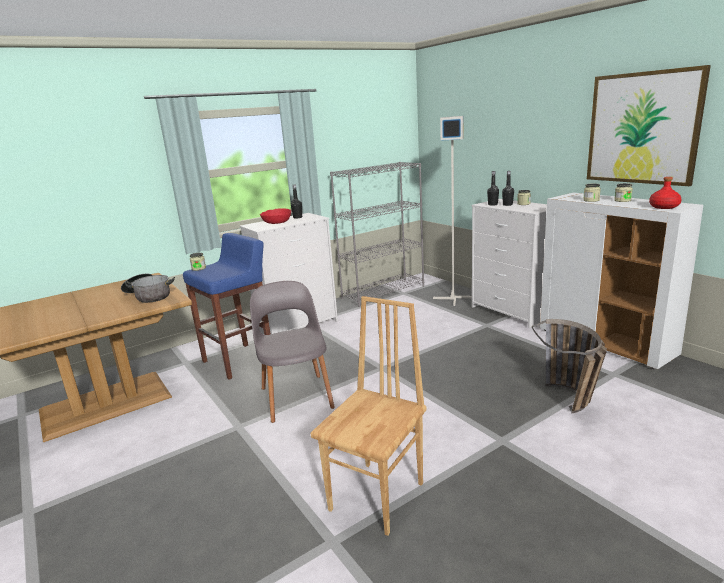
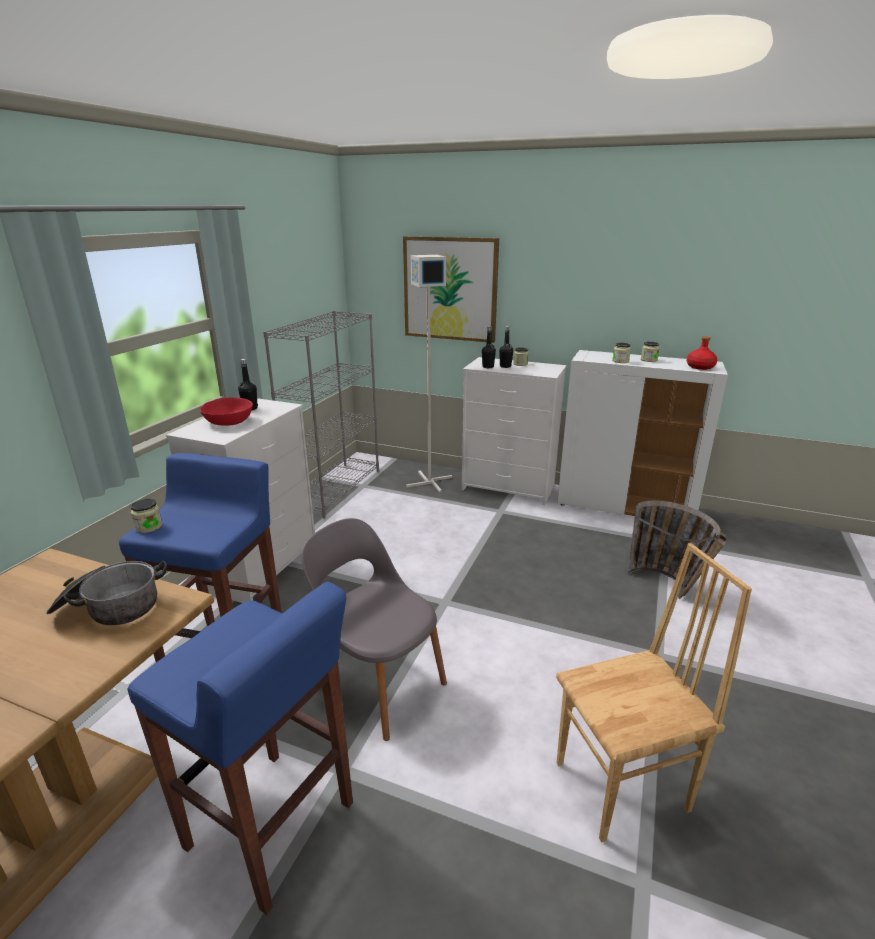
camera: 35 degrees left, 5 degrees up
brown chair [311,296,426,536] -> brown chair turned 75 degrees clockwise [556,543,752,842]
picture [587,65,711,186] -> picture moved to [403,236,499,343]
none -> blue stool [127,582,353,915]

